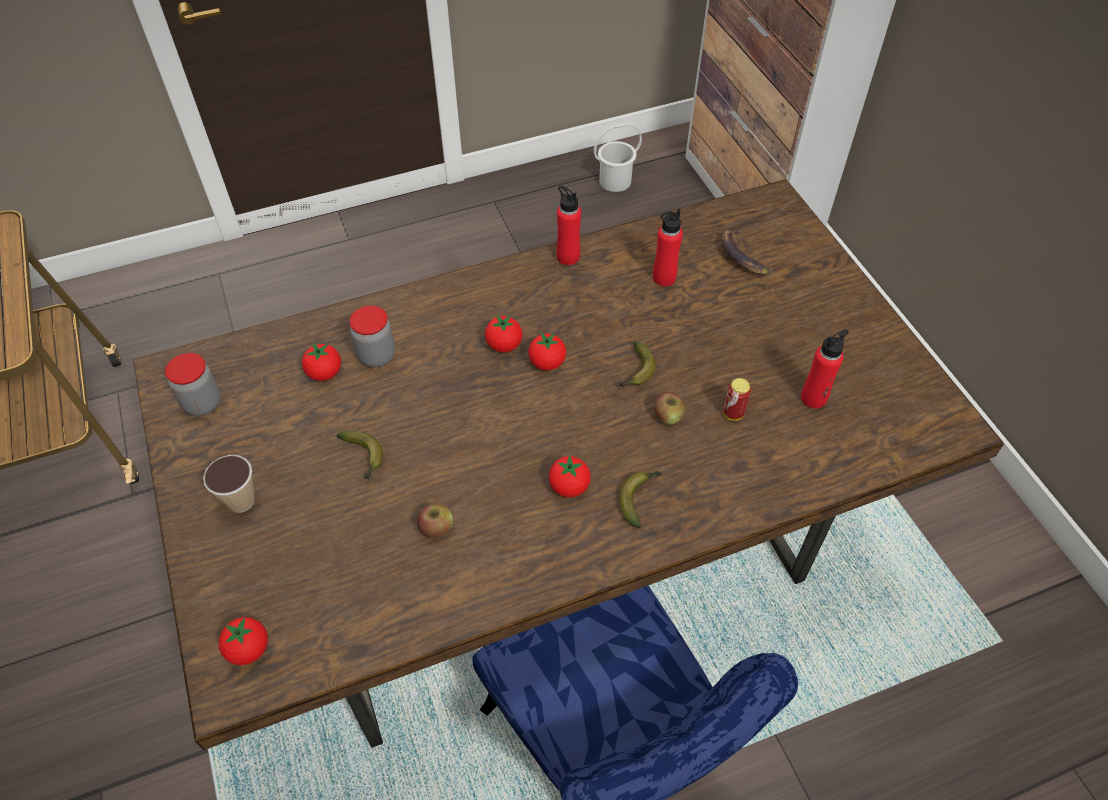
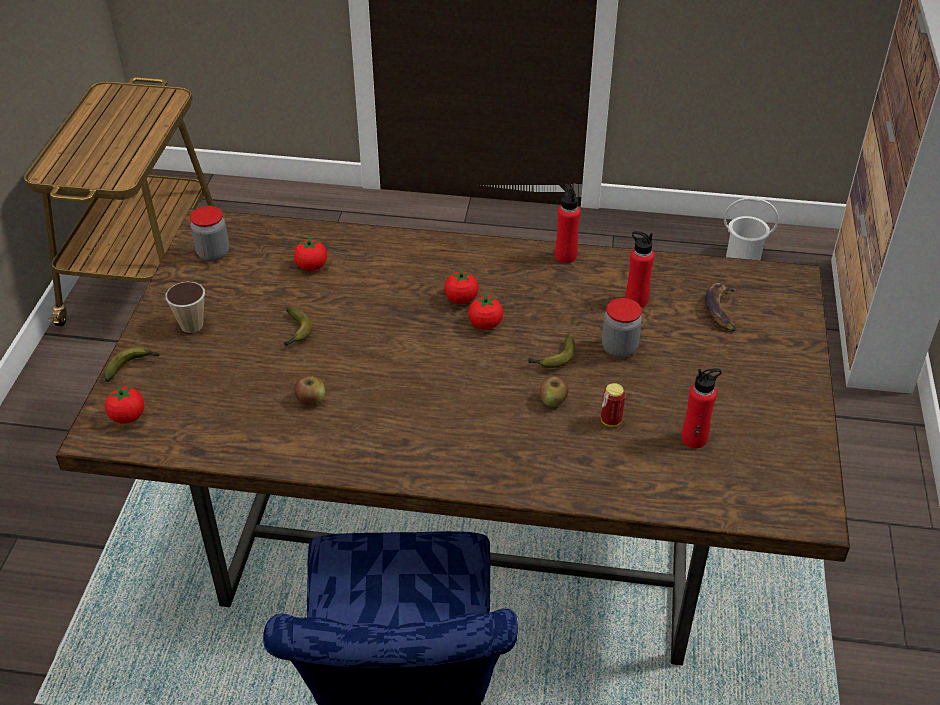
camera: 30 degrees right, 10 degrees down
jar [349,306,395,367] -> jar moved to [602,298,642,358]
tomato [549,455,591,497] -> none
banana [619,471,661,528] -> banana moved to [104,346,160,382]

